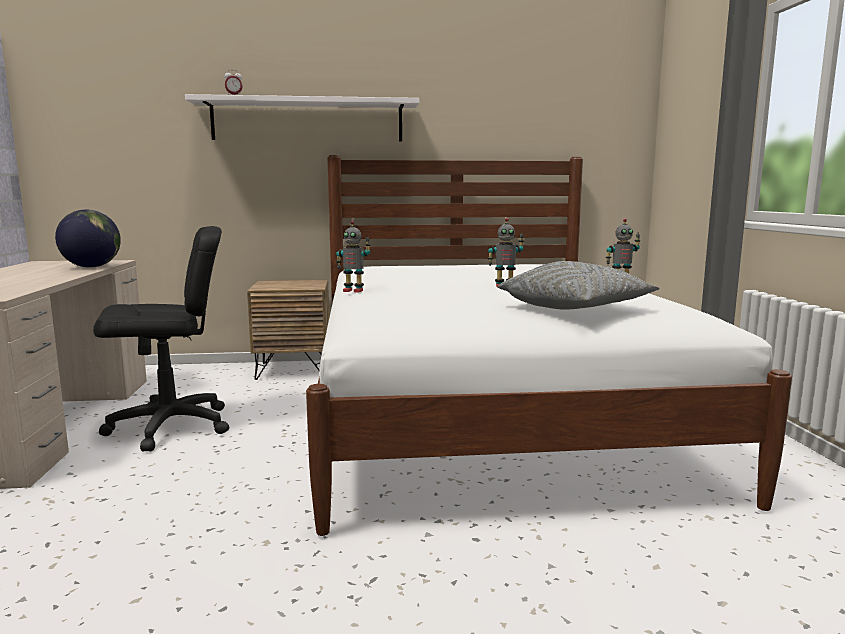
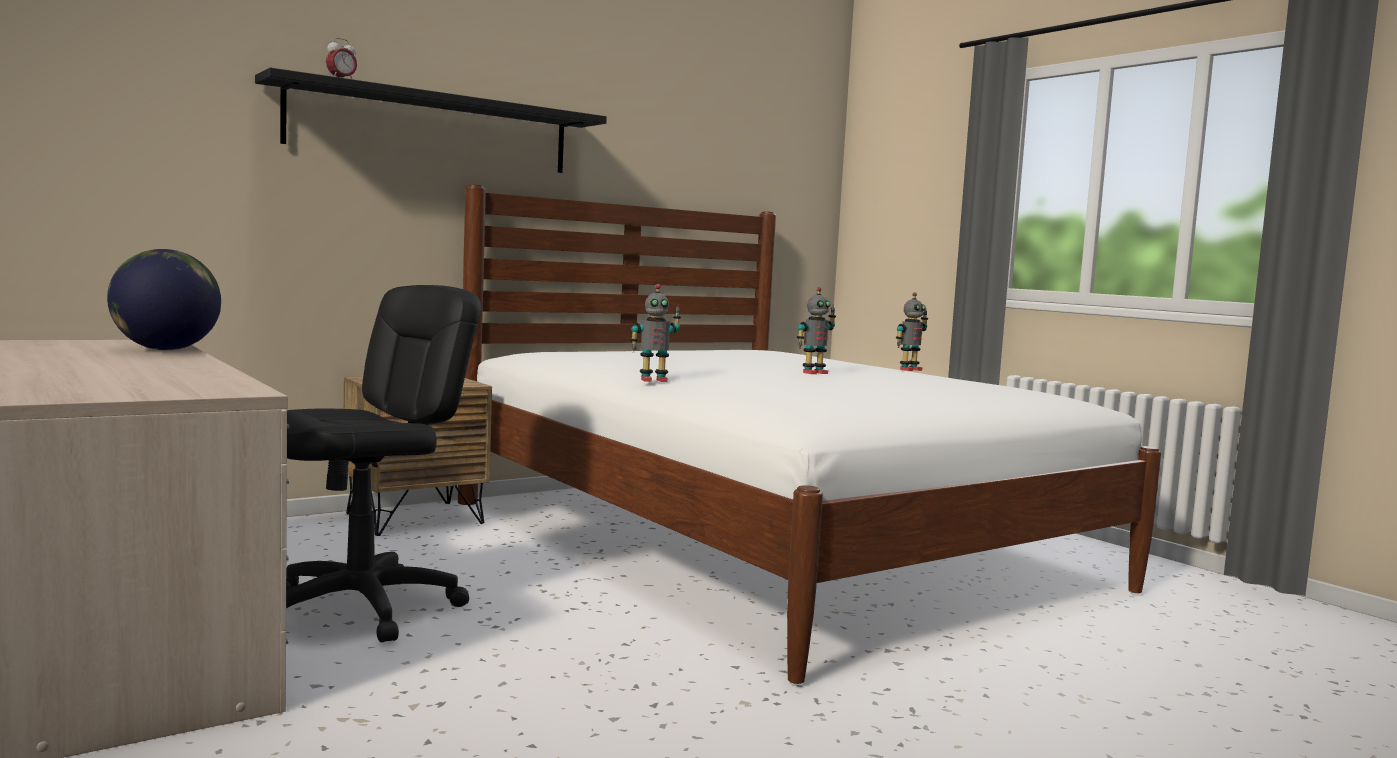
camera: 30 degrees left, 5 degrees down
white shelf [185,94,419,142] -> black shelf [255,68,607,173]
grey pillow [498,261,660,310] -> none

